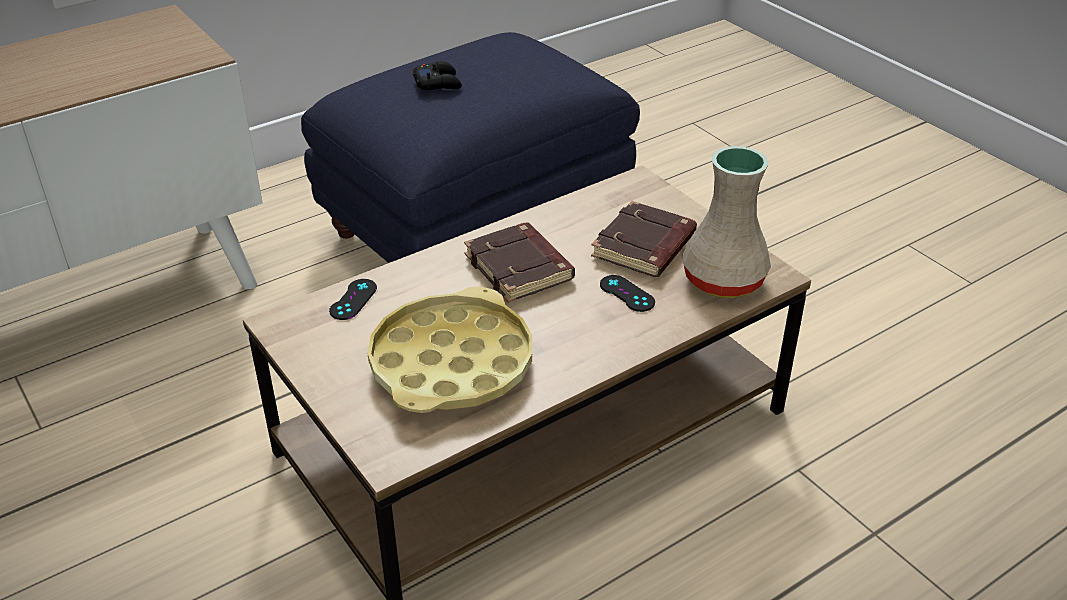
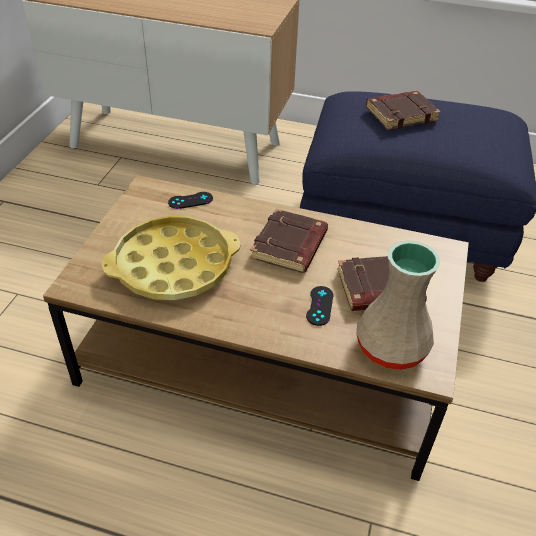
camera: 50 degrees right, 5 degrees up
black game controller [413,61,462,90] -> brown book [366,91,441,130]

